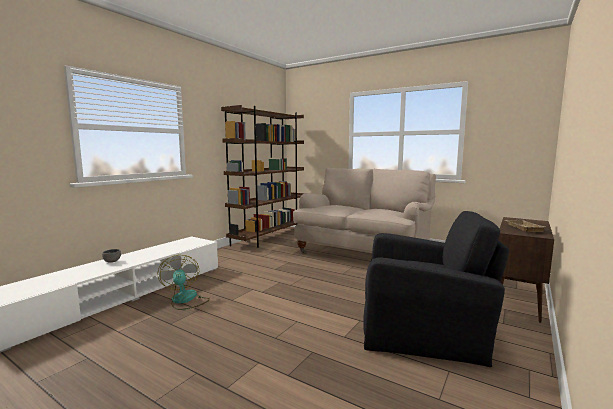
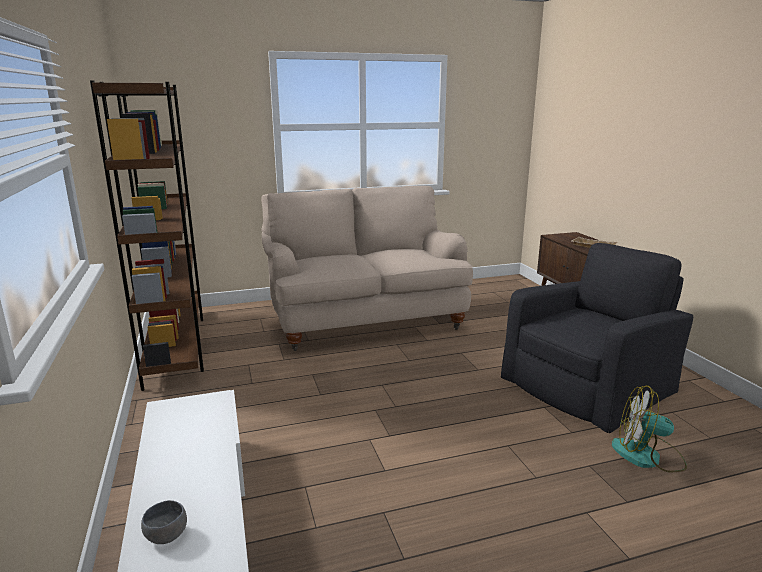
camera: 50 degrees left, 10 degrees up
fan [157,255,210,310] -> fan moved to [612,386,687,473]

